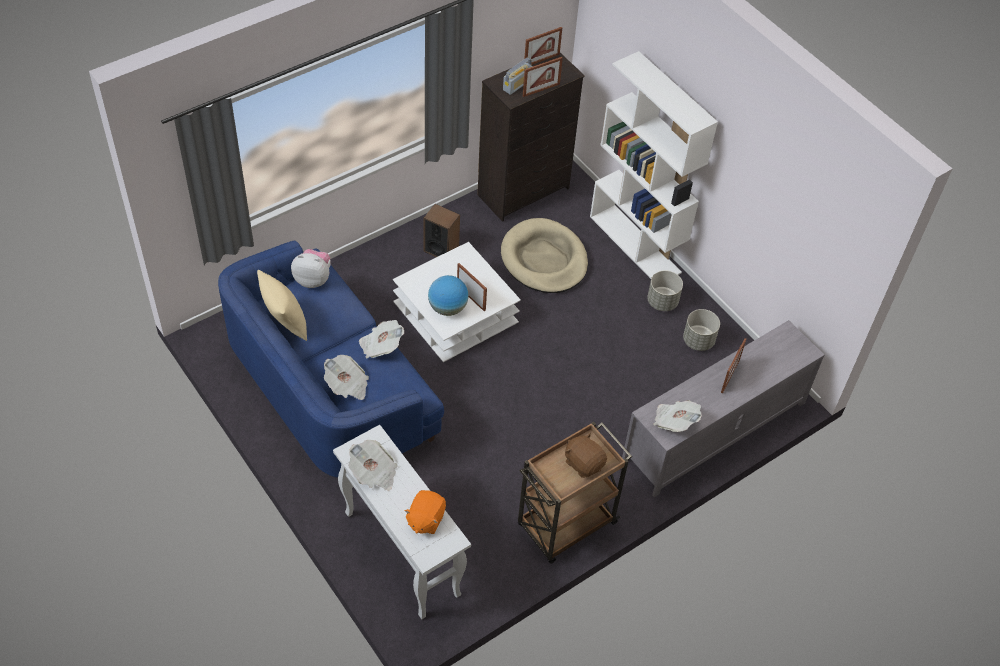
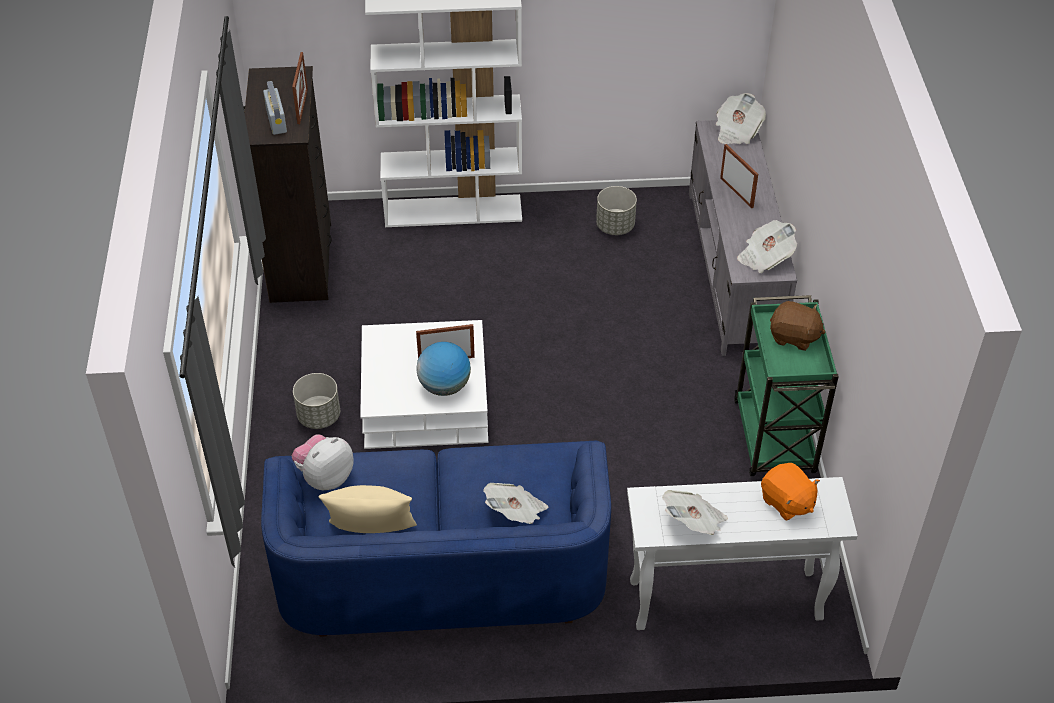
camera: 55 degrees left, 5 degrees down
newspaper [359,320,404,359] -> newspaper moved to [716,93,766,144]
speaker [424,204,460,257] -> none
beige dog bed [501,218,588,293] -> none
brown cart [518,422,632,564] -> green cart [734,295,839,476]
picture frame [524,27,562,65] -> none
brown plush toy [565,433,607,478] -> brown plush toy turned 150 degrees counterclockwise [770,301,826,351]
grey planter [647,270,683,311] -> grey planter moved to [293,373,340,429]

